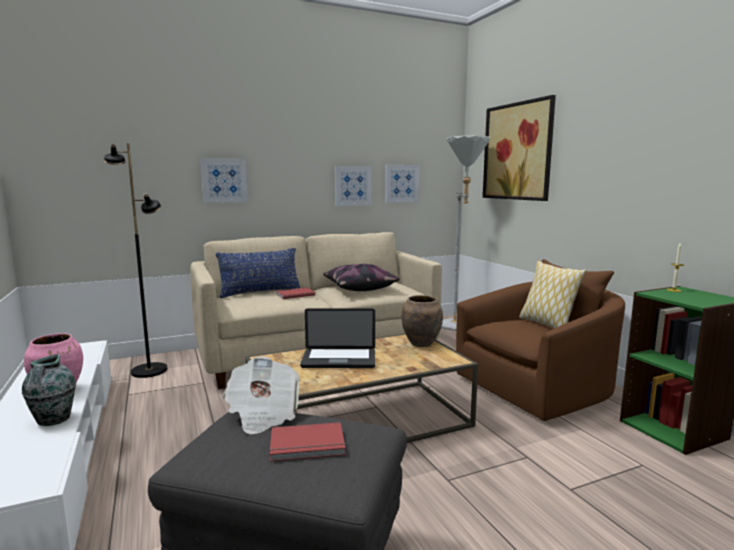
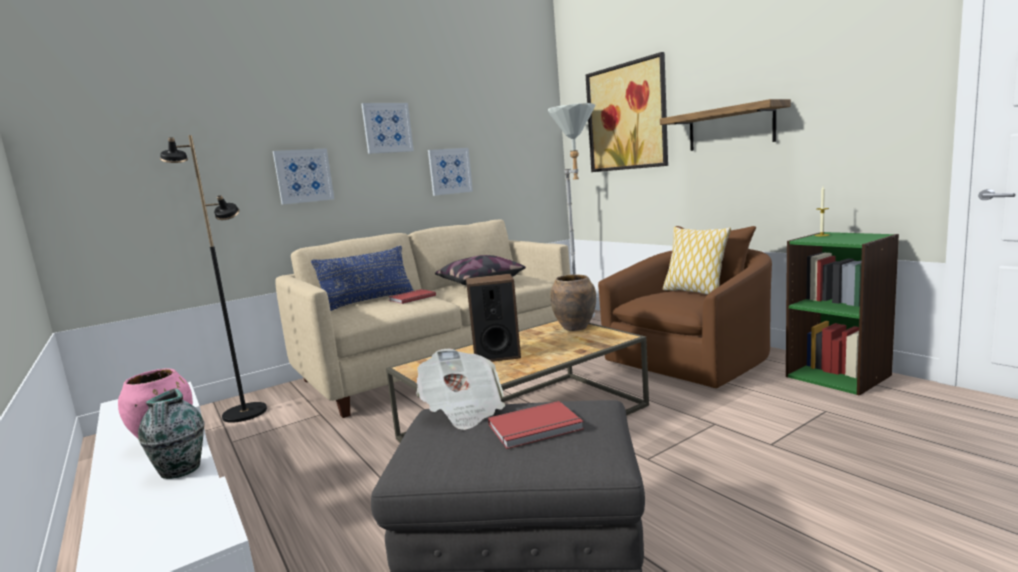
camera: 10 degrees left, 0 degrees up
laptop [300,309,375,368] -> speaker [466,274,521,362]
picture [385,165,420,203] -> picture moved to [361,103,414,154]
none -> shelf [660,99,791,151]

